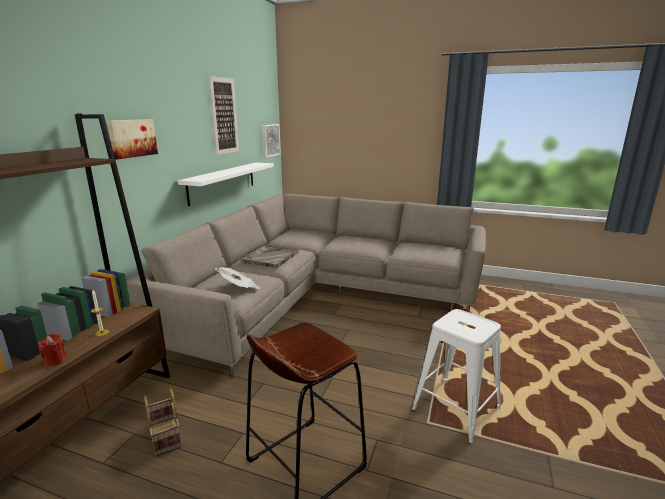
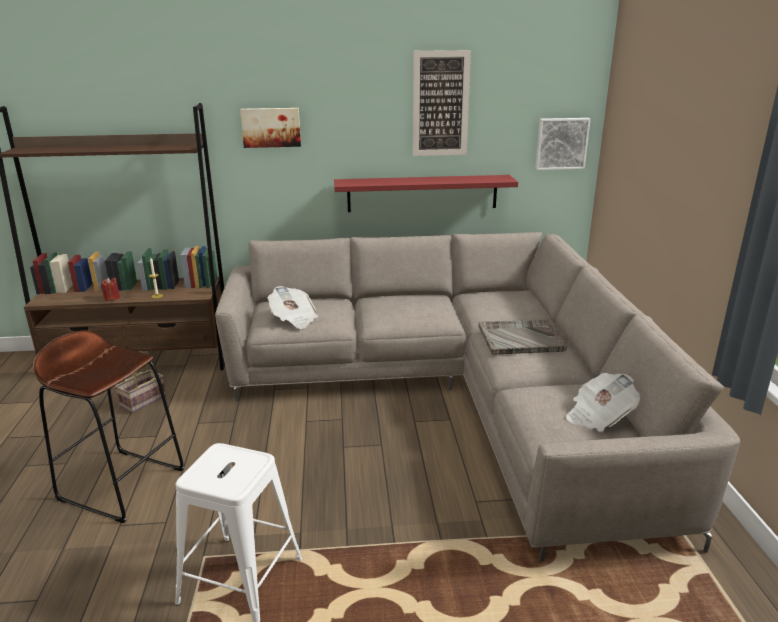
camera: 65 degrees right, 5 degrees up
white shelf [178,163,274,206] -> red shelf [334,175,518,212]
grey tray [241,245,299,268] -> grey tray moved to [478,320,567,355]
none -> newspaper [566,373,640,432]

